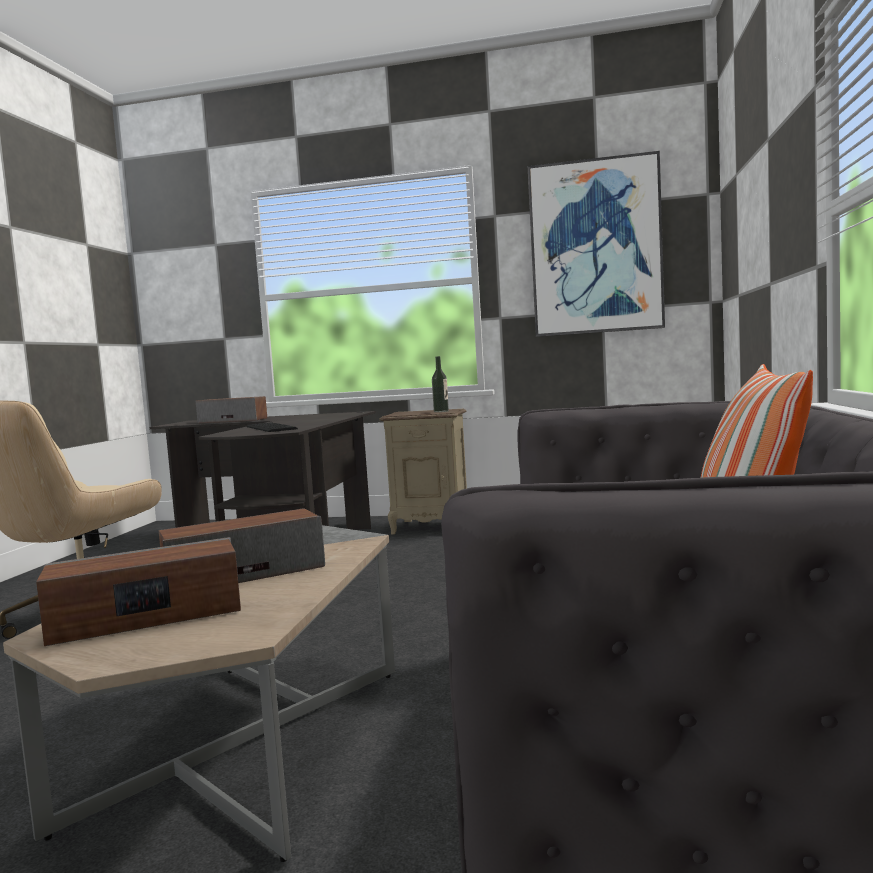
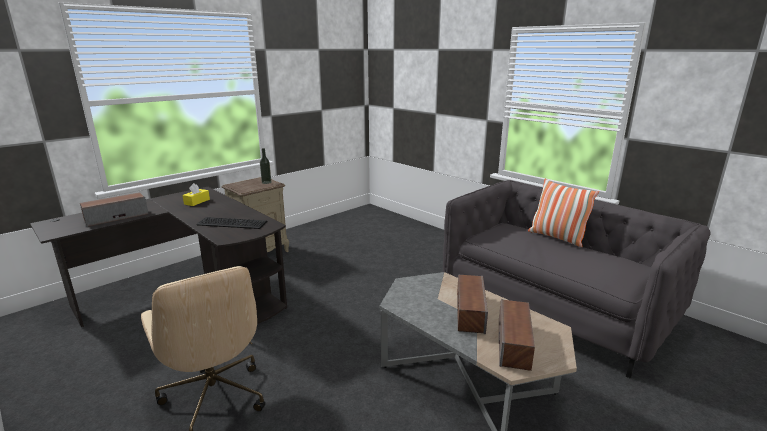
camera: 55 degrees left, 15 degrees up
picture [528,151,665,337] -> none
none -> yellow tissue box [183,183,210,206]

